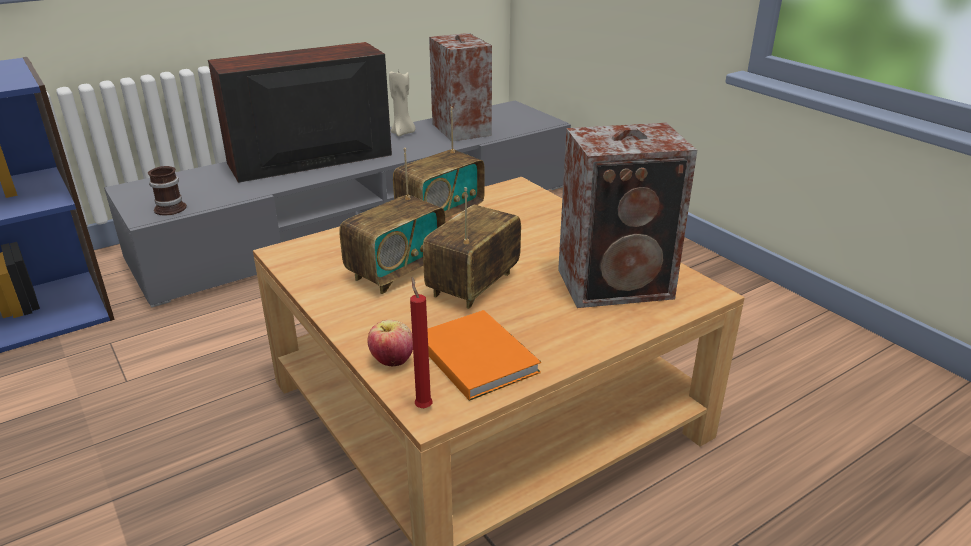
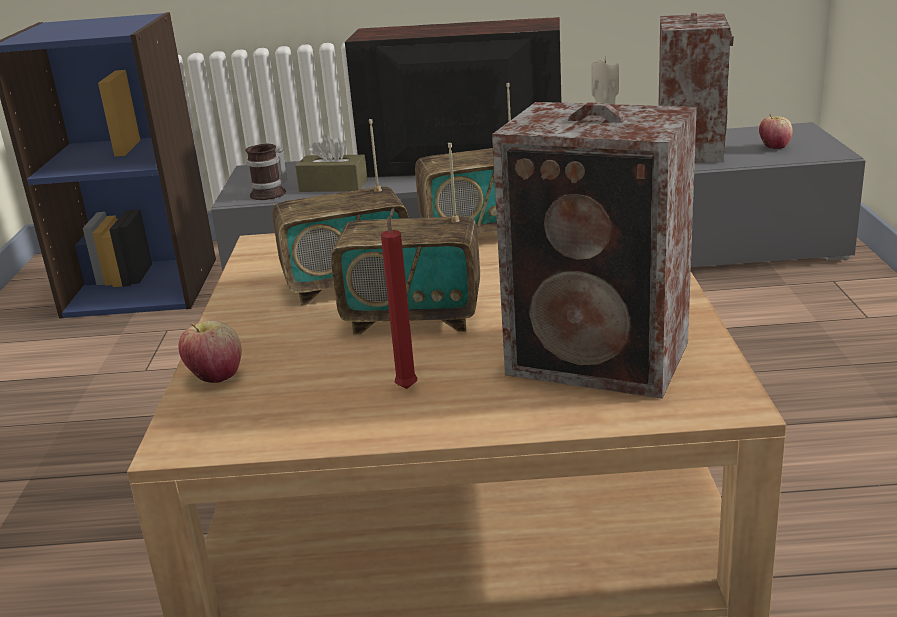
camera: 35 degrees right, 5 degrees down
red candle [410,277,433,408] -> red candle moved to [381,208,417,389]
radio [423,187,521,309] -> radio turned 150 degrees counterclockwise [331,143,480,335]
orange book [427,310,541,401] -> none
none -> brown tissue box [295,134,368,192]
none -> apple [759,114,793,149]

